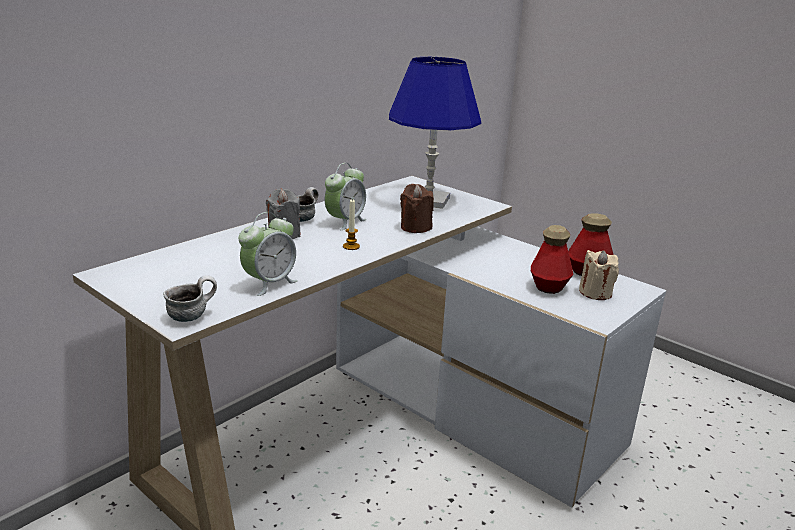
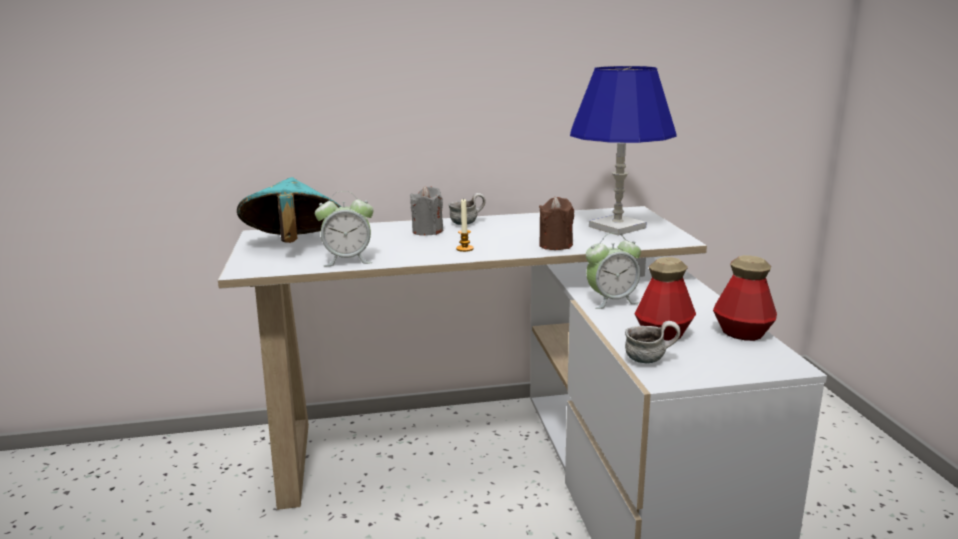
camera: 40 degrees right, 5 degrees down
mug [163,275,217,322] -> mug moved to [625,321,681,363]
alarm clock [325,163,366,230] -> alarm clock moved to [586,233,641,309]
beige candle [579,250,619,300] -> none
none -> turquoise hat [237,177,341,243]

